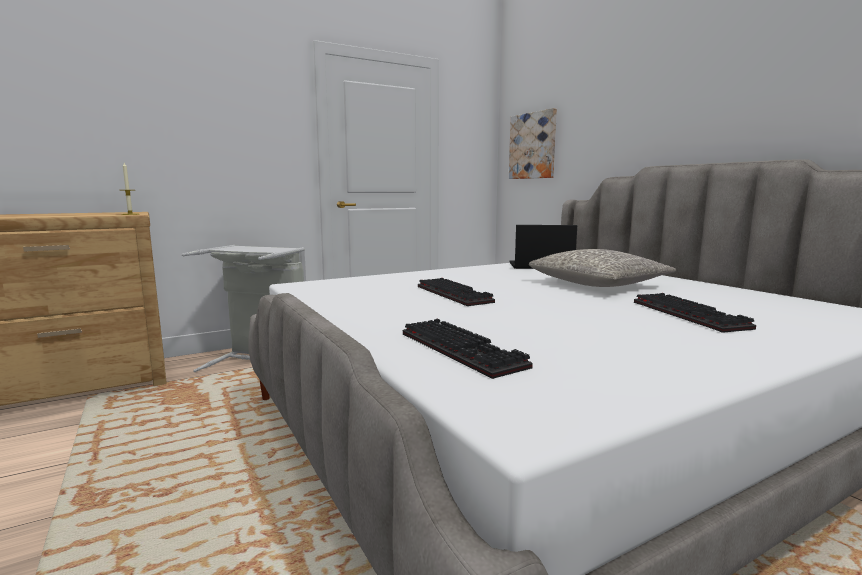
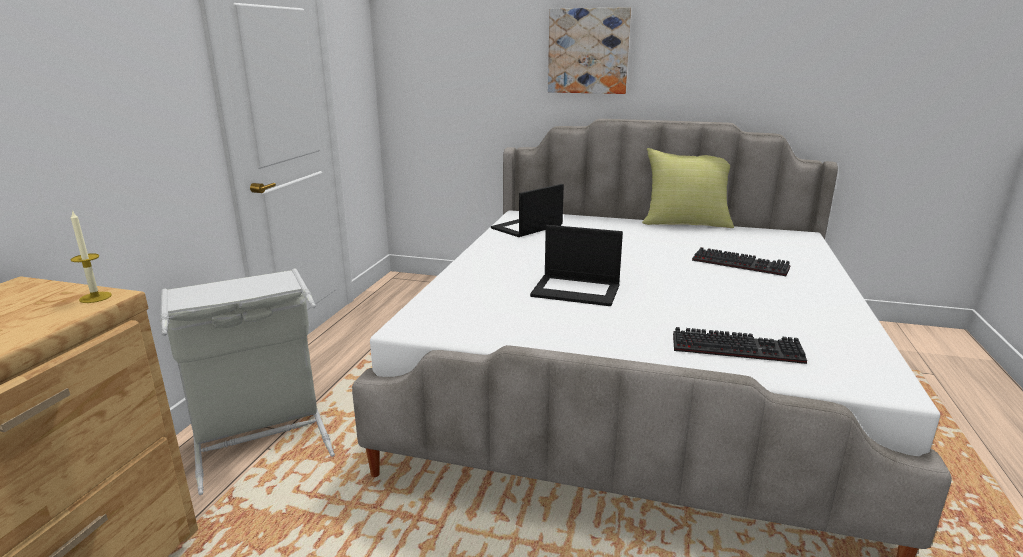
camera: 45 degrees left, 10 degrees up
keyboard [418,278,495,306] -> laptop [530,225,623,306]
picture [509,108,557,179] -> picture moved to [548,7,631,94]
grey pillow [529,249,677,287] -> none
none -> yellow pillow [642,148,734,228]

